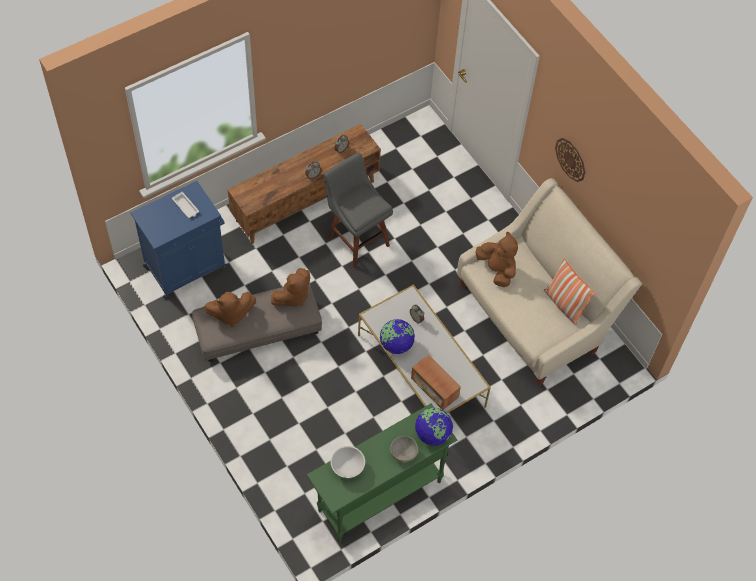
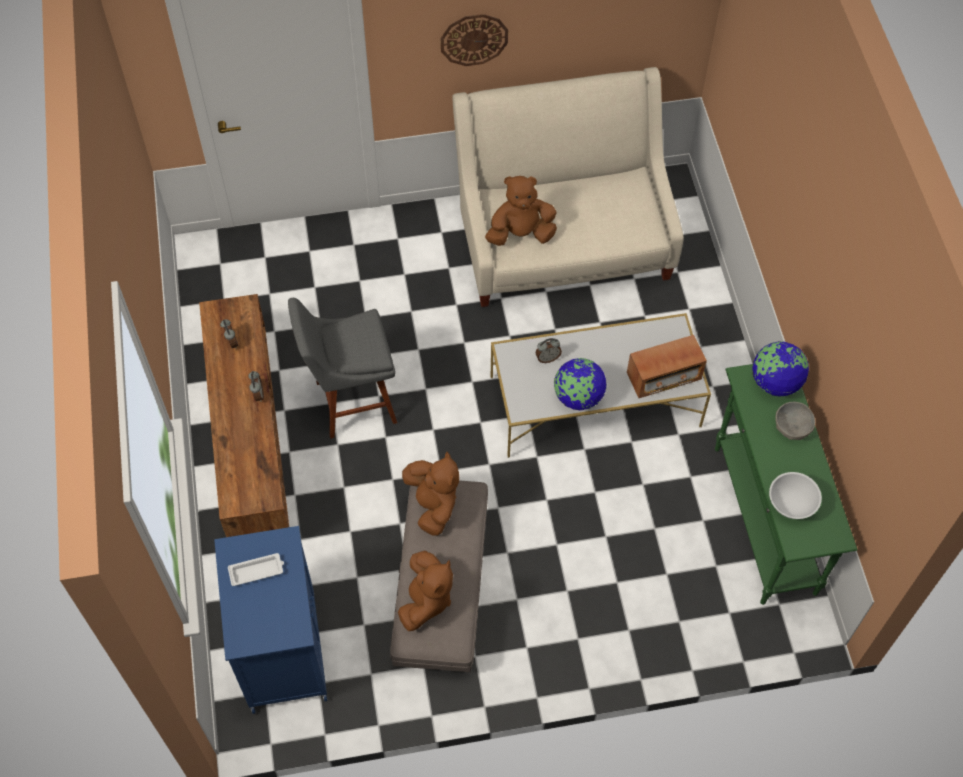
camera: 65 degrees left, 0 degrees up
pillow [544,259,596,325] -> none

